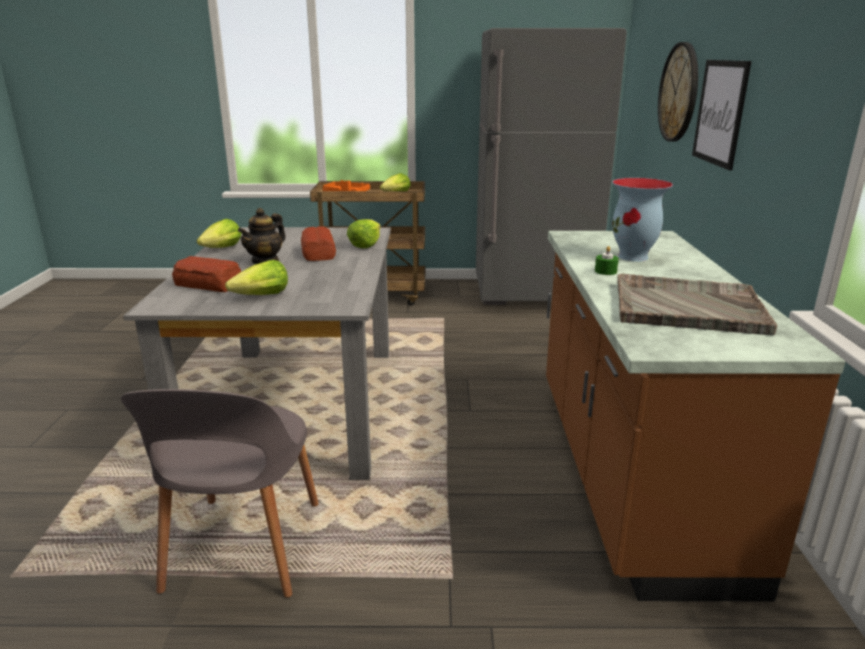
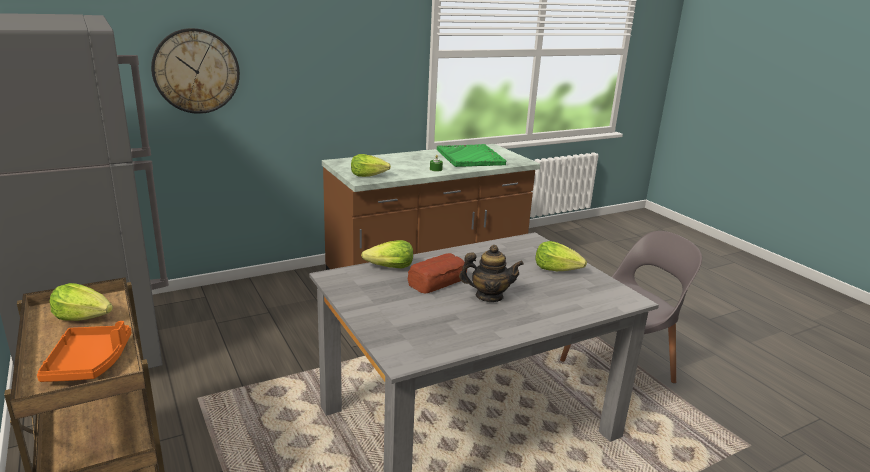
camera: 120 degrees left, 0 degrees up
bread [172,256,241,292] -> none
lettuce [197,219,241,248] -> lettuce moved to [351,154,391,177]
vase [612,178,673,262] -> none
grey tray [617,274,777,335] -> green tray [437,144,506,167]
picture [692,60,752,170] -> none

